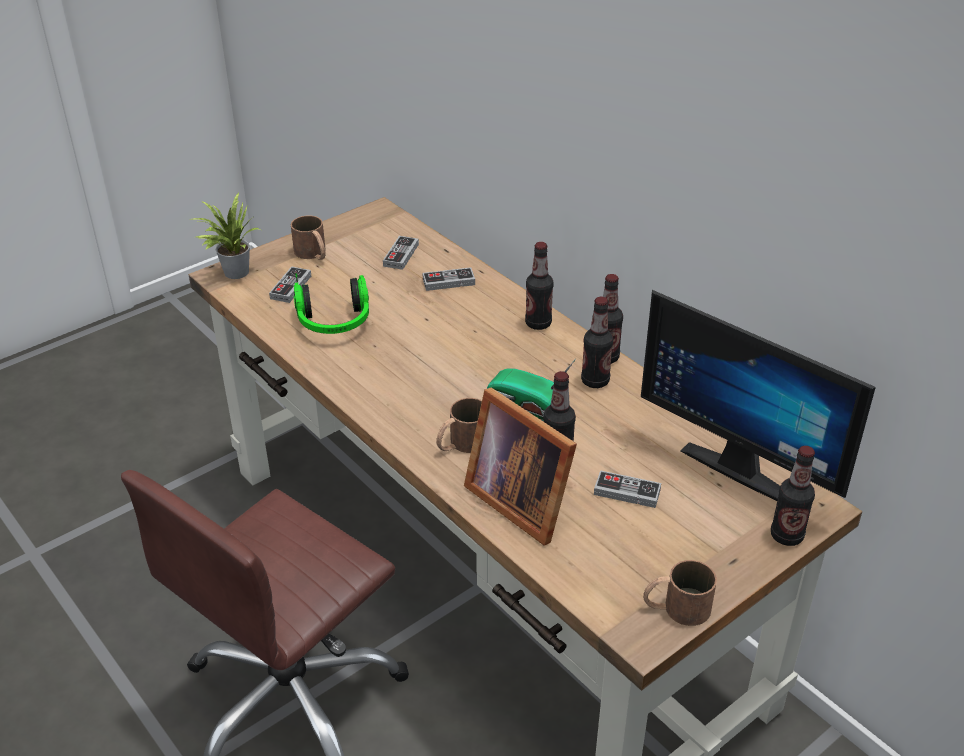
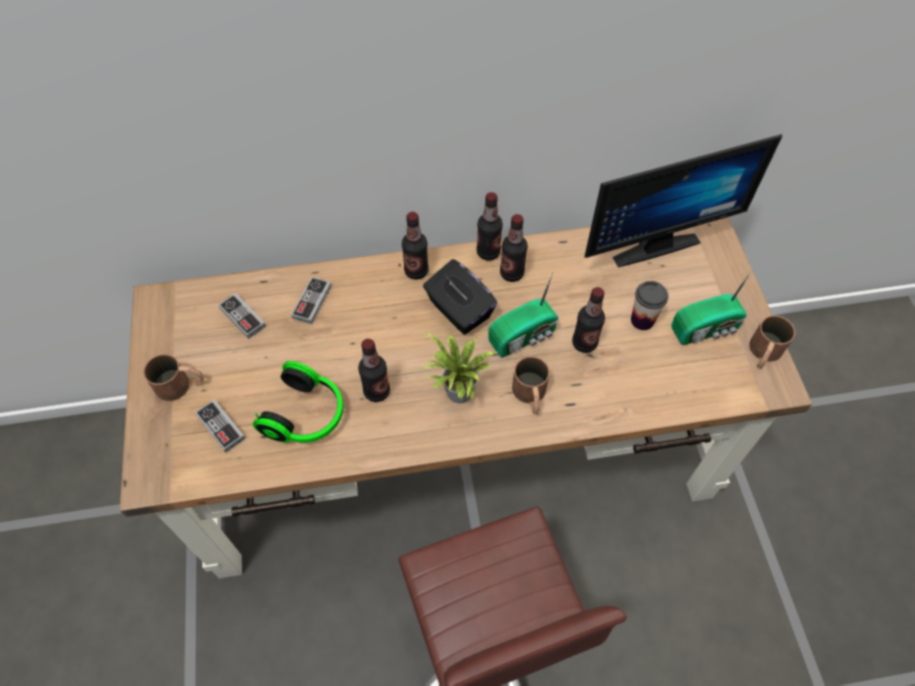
camera: 60 degrees left, 20 degrees up
potted plant [193,192,260,279] -> potted plant moved to [422,332,496,404]
picture frame [464,388,577,546] -> none
game controller [594,470,661,508] -> cup [631,281,668,330]
bottle [771,446,815,546] -> bottle moved to [358,339,390,402]
none -> black tissue box [423,259,497,334]
none -> radio [671,270,752,345]

